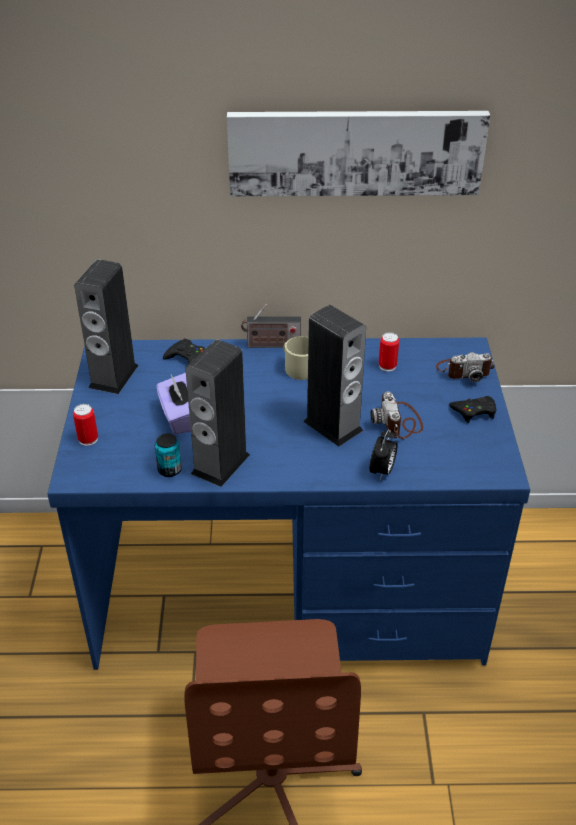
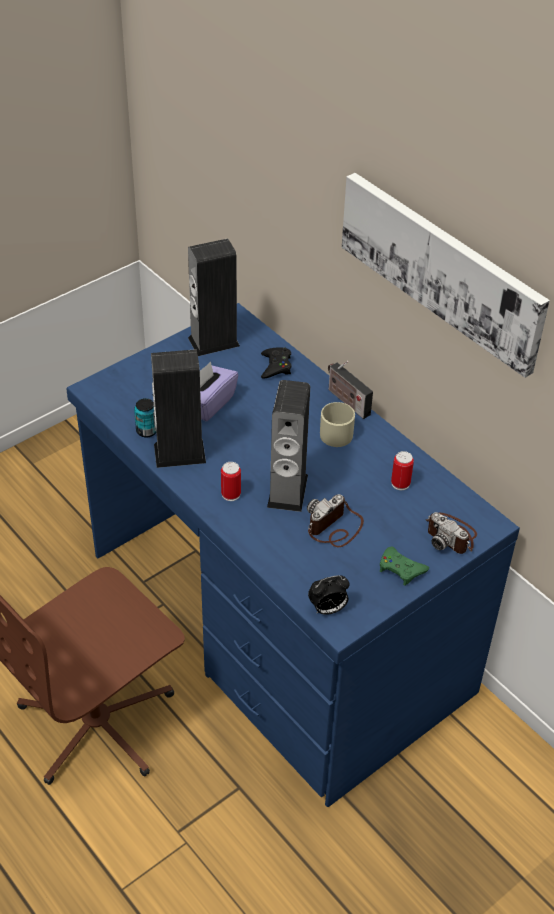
camera: 50 degrees right, 5 degrees up
can [73,404,98,446] -> can moved to [221,462,241,501]
alarm clock [370,429,397,480] -> alarm clock moved to [308,575,350,615]
black game controller [449,396,496,423] -> green game controller [380,547,429,586]

